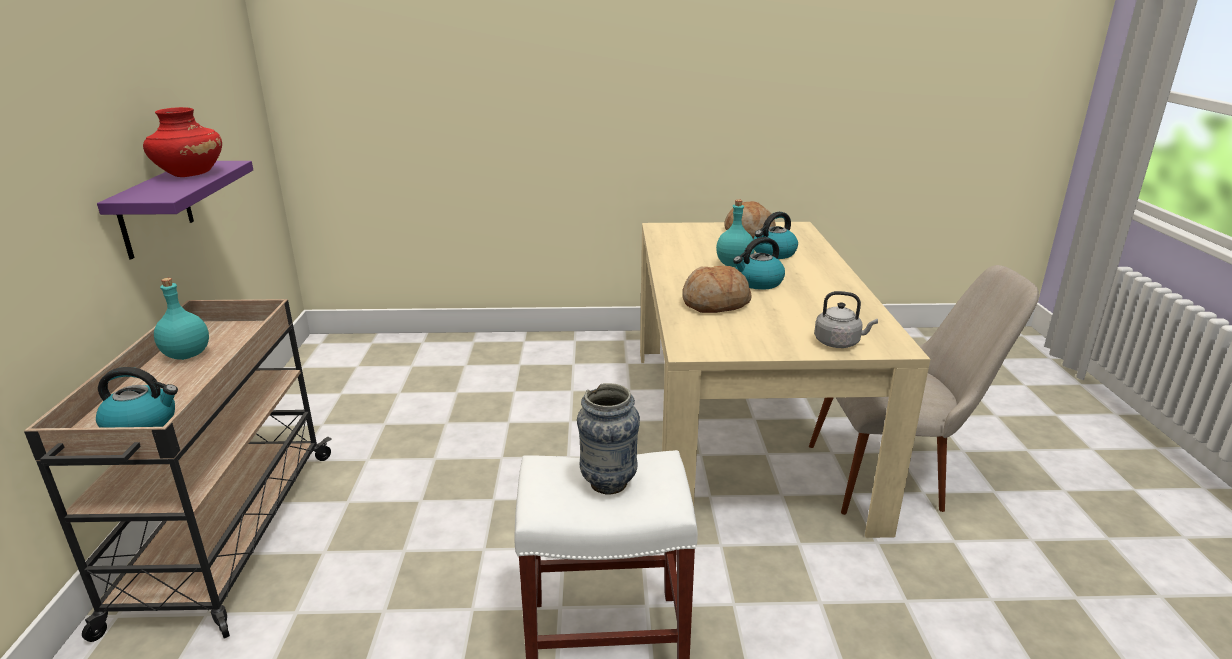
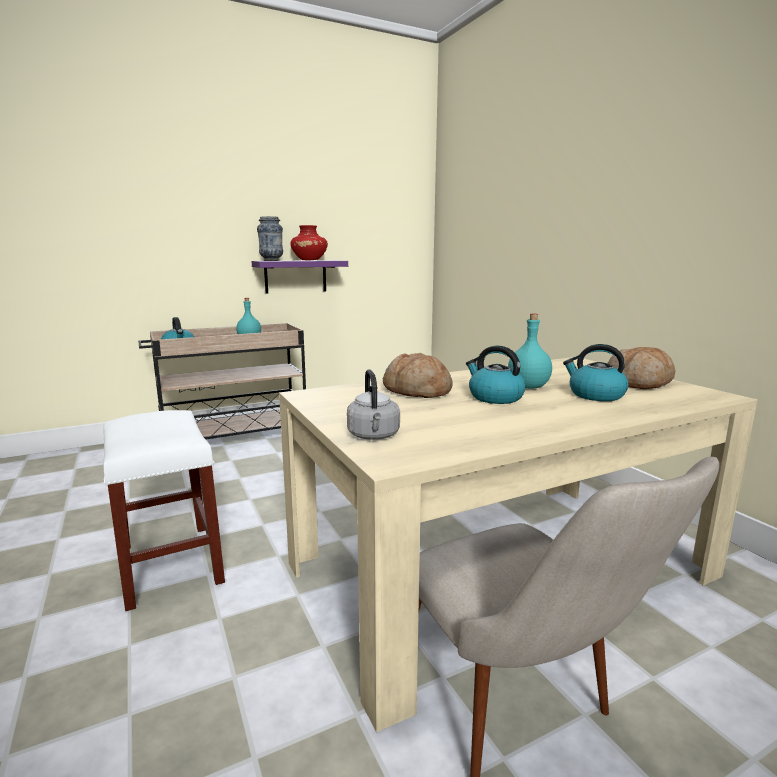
camera: 65 degrees right, 10 degrees down
vase [577,383,640,494] -> vase moved to [257,216,283,261]

